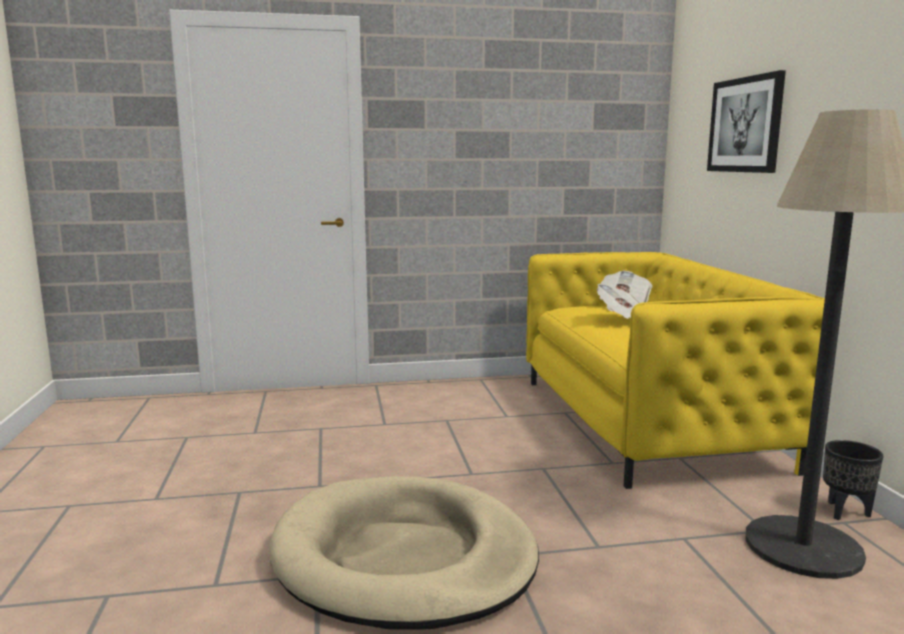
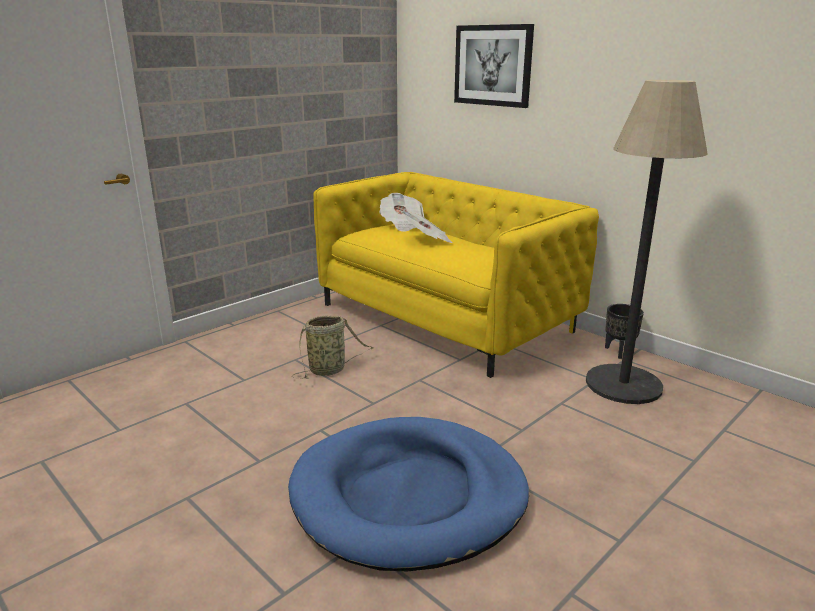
camera: 35 degrees left, 10 degrees up
beige dog bed [269,476,539,630] -> blue dog bed [288,417,529,571]
none -> basket [292,316,374,379]

